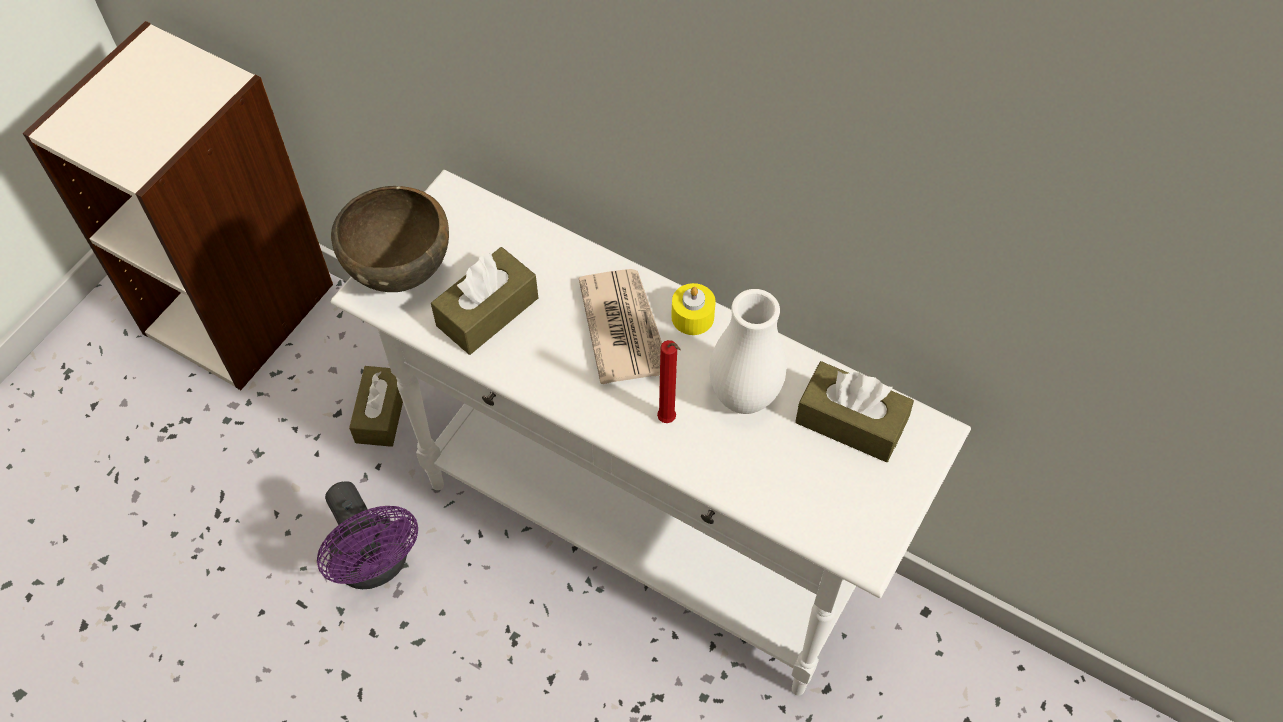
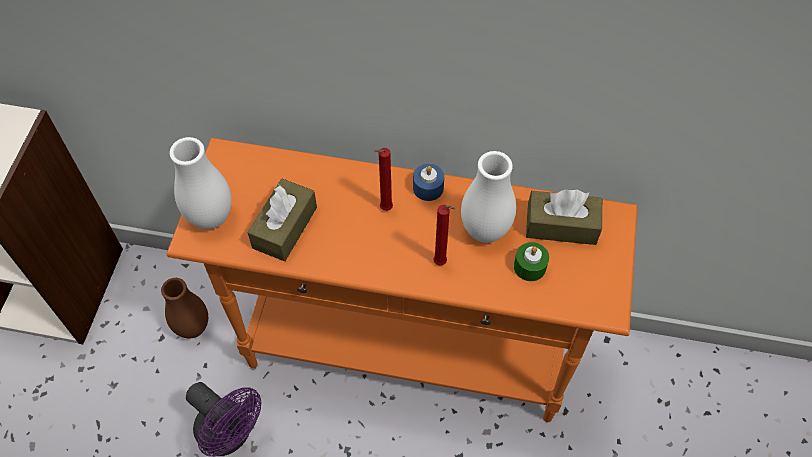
camera: 20 degrees left, 0 degrees up
white console table [331,170,971,696] -> orange console table [166,138,638,422]
brown bowl [331,186,449,292] -> white vase [170,137,232,229]
brown tissue box [349,366,403,447] -> brown vase [161,278,208,338]
newspaper [579,269,662,384] -> red candle [374,148,393,211]
yellow candle [671,283,716,335] -> blue candle [413,164,444,201]
none -> green candle [514,242,549,281]

